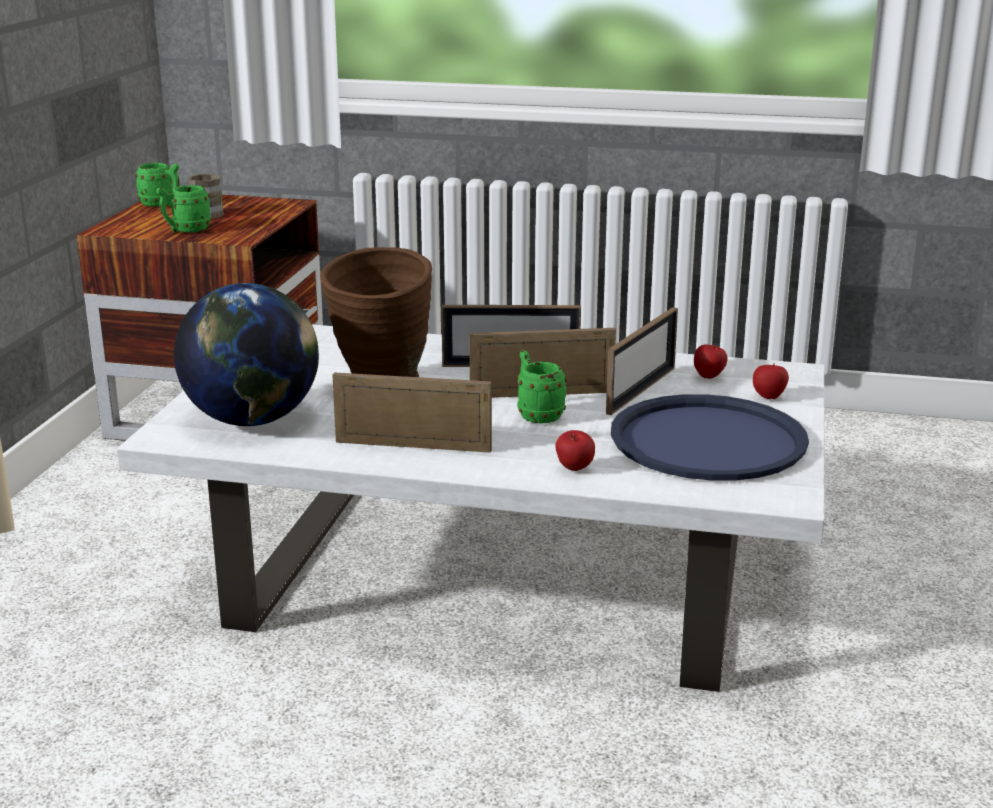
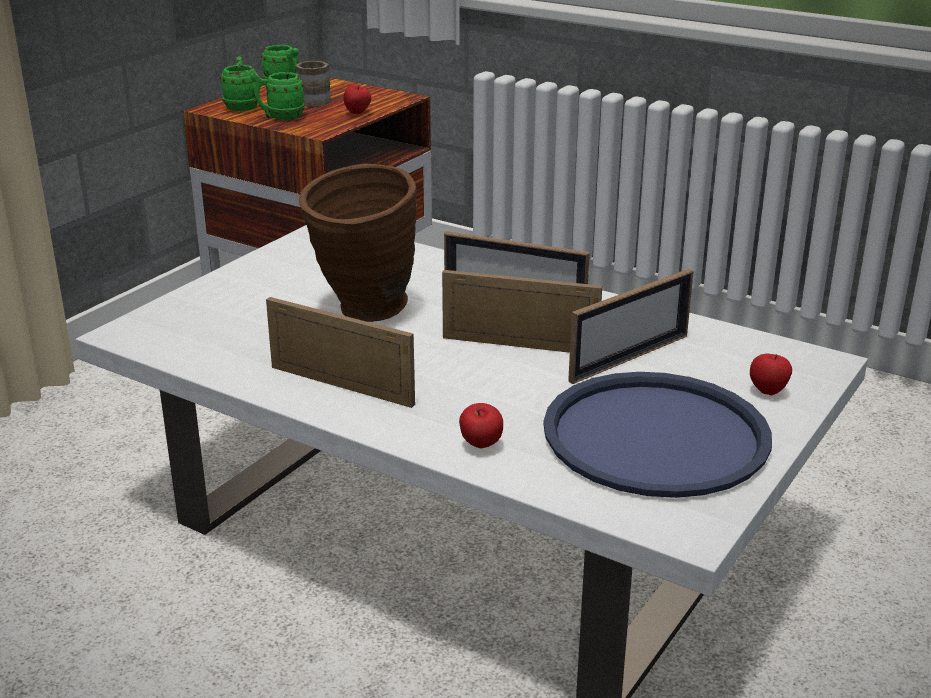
camera: 20 degrees right, 5 degrees up
globe [174,283,319,426] -> none
green mug [517,350,567,423] -> green mug moved to [220,56,258,111]
apple [694,345,728,379] -> apple moved to [343,85,371,114]

